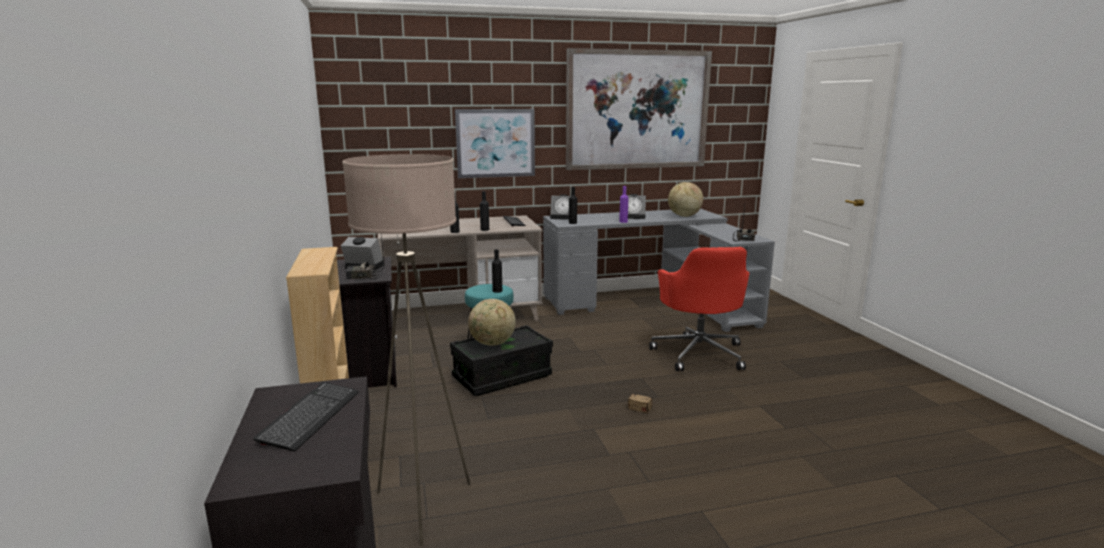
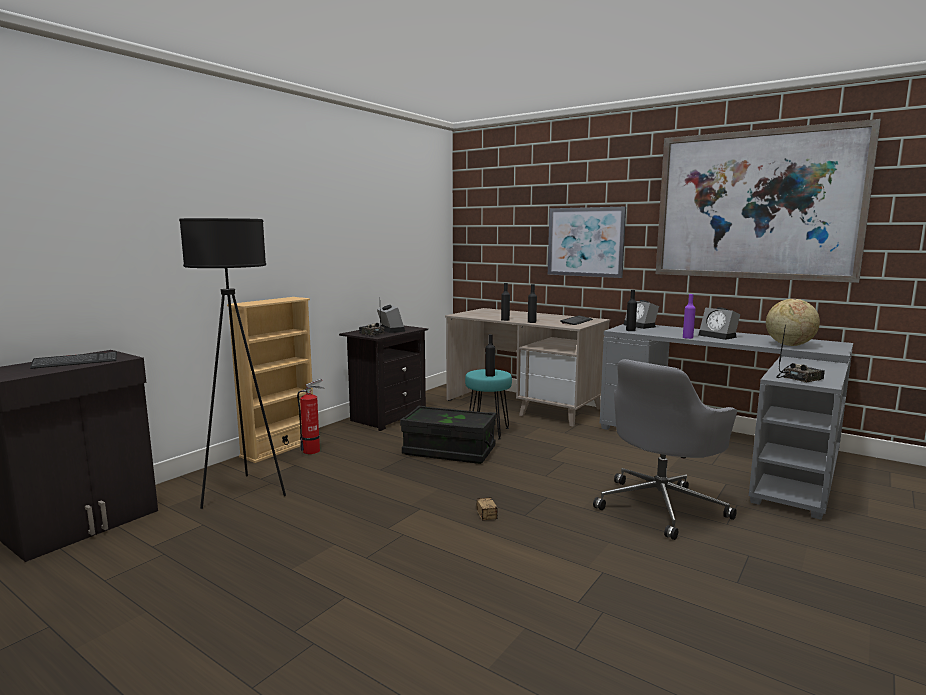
camera: 50 degrees right, 5 degrees down
beige floor lamp [342,154,471,546] -> black floor lamp [179,218,286,509]
globe [468,299,516,346] -> none
red office chair [649,247,749,371] -> grey office chair [593,359,737,540]
none -> fire extinguisher [297,379,324,454]

